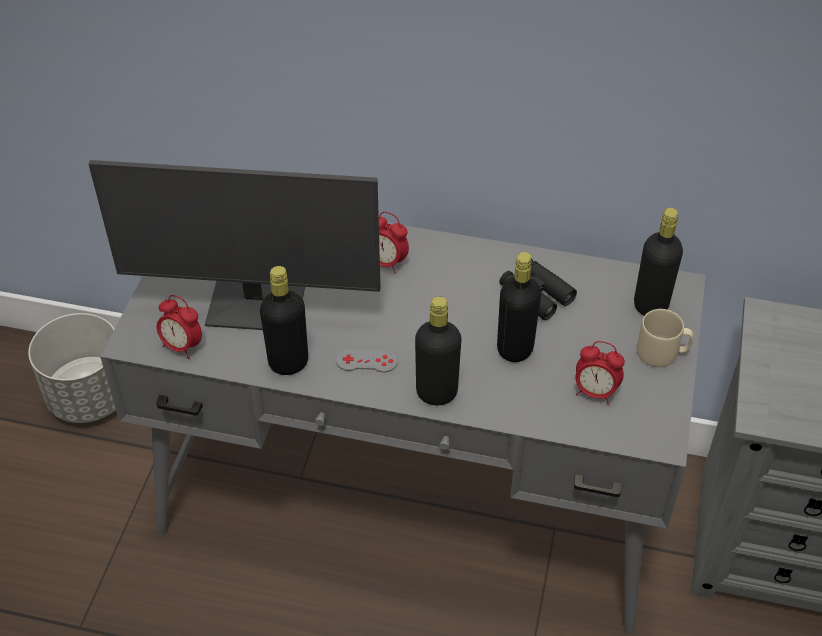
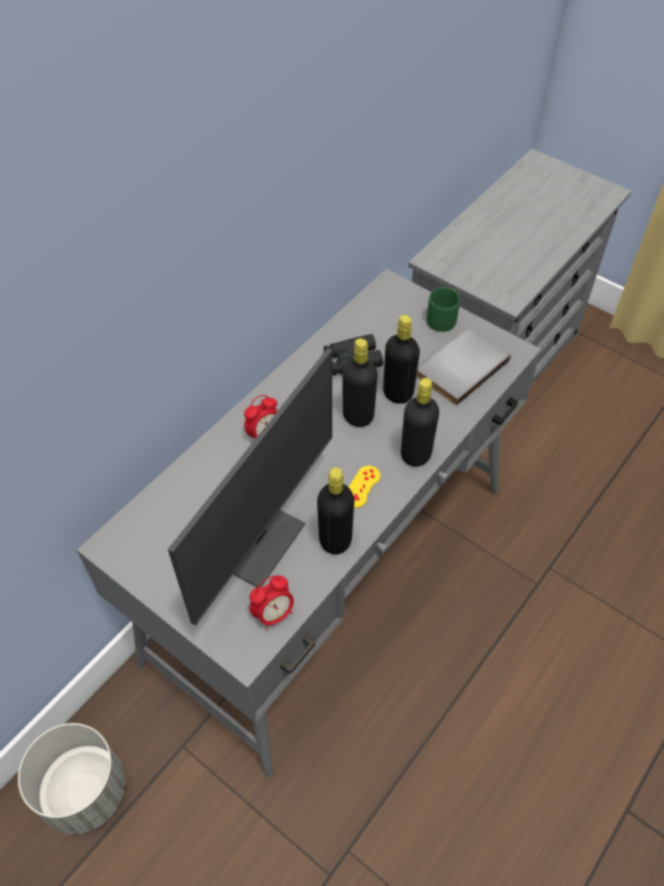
camera: 65 degrees left, 5 degrees up
grey game controller [336,349,398,373] -> yellow game controller [349,466,380,508]
alarm clock [575,341,625,404] -> grey book [416,328,511,406]
black bottle [634,208,683,316] -> black bottle moved to [342,338,378,427]
beige mug [637,309,694,367] -> green mug [426,287,460,332]

